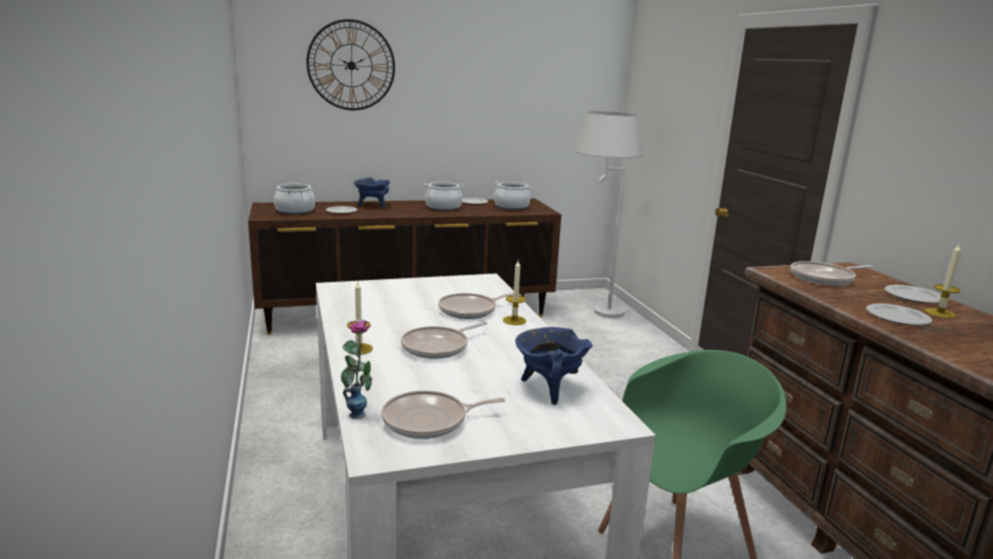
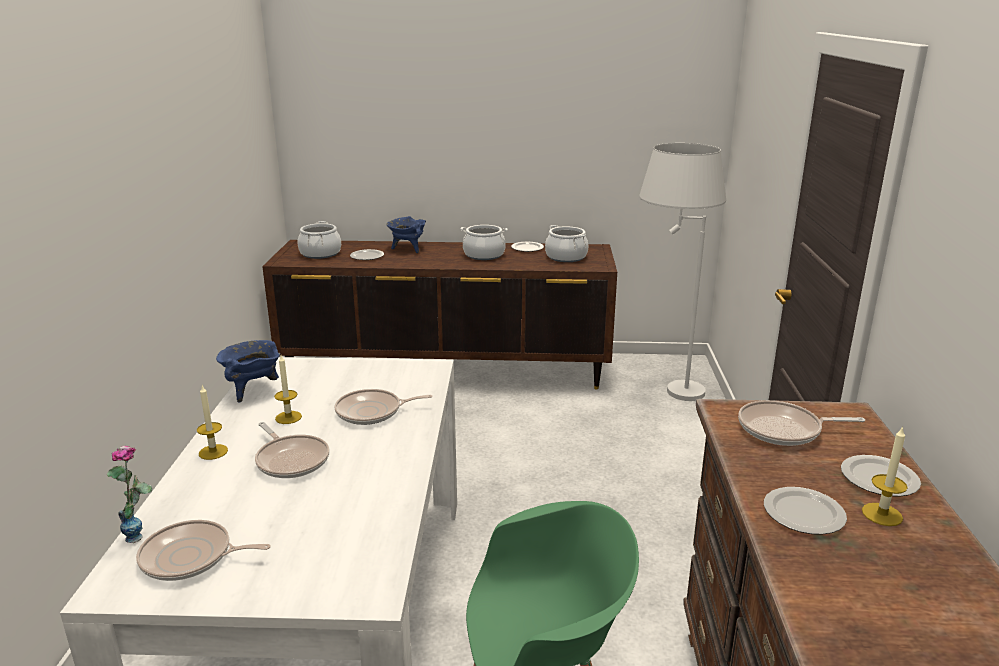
camera: 20 degrees right, 5 degrees up
wall clock [306,19,395,110] -> none
frying pan [401,321,487,359] -> frying pan turned 105 degrees counterclockwise [255,422,329,478]
candle [503,261,526,325] -> candle moved to [274,355,302,424]
blue cooking pot [515,327,593,405] -> blue cooking pot moved to [216,340,280,403]

